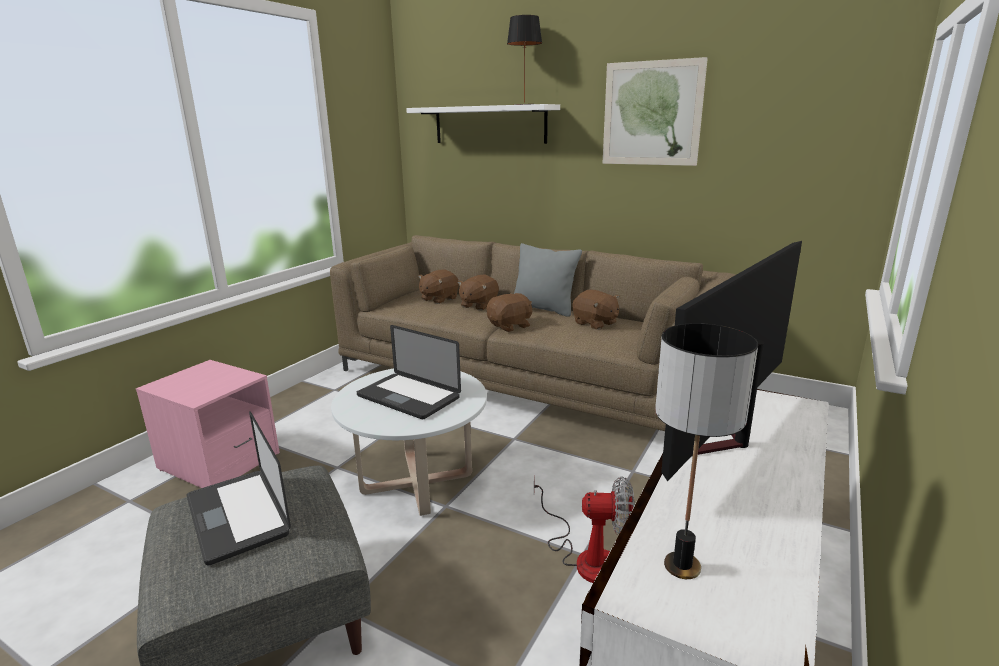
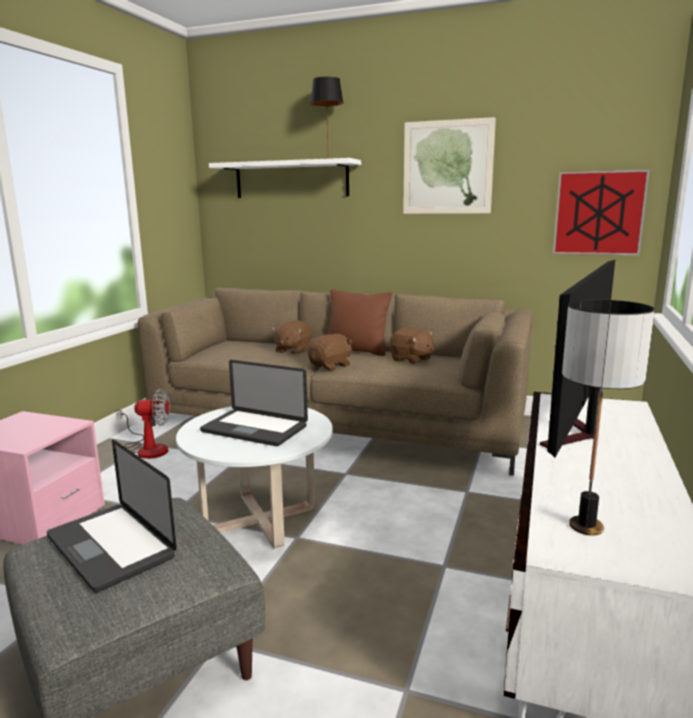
camera: 10 degrees left, 5 degrees down
brown plush toy [418,269,459,304] -> none
grey pillow [514,243,582,317] -> brown pillow [328,289,393,356]
fan [534,475,635,583] -> fan moved to [119,389,170,459]
none -> picture [553,170,650,255]

